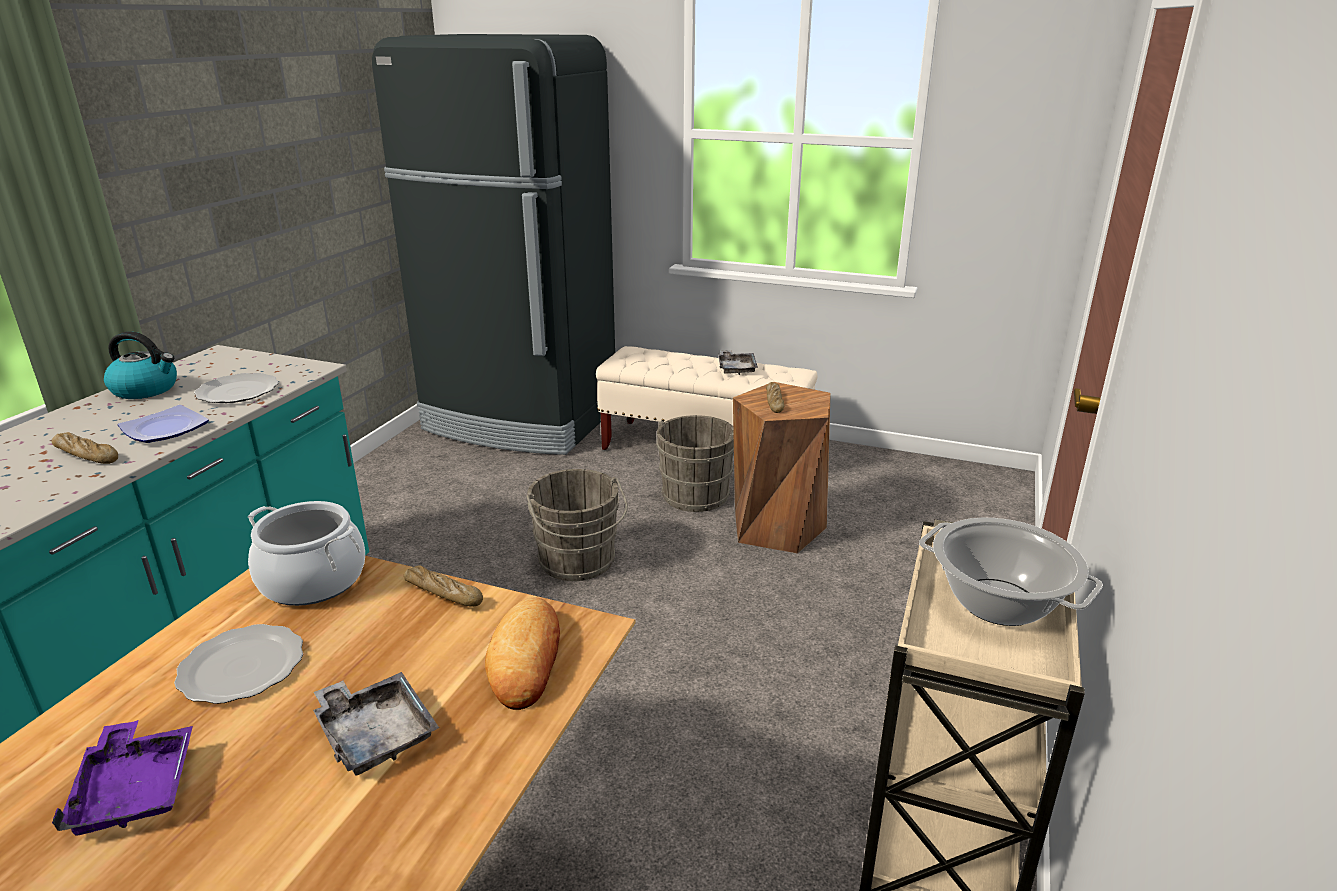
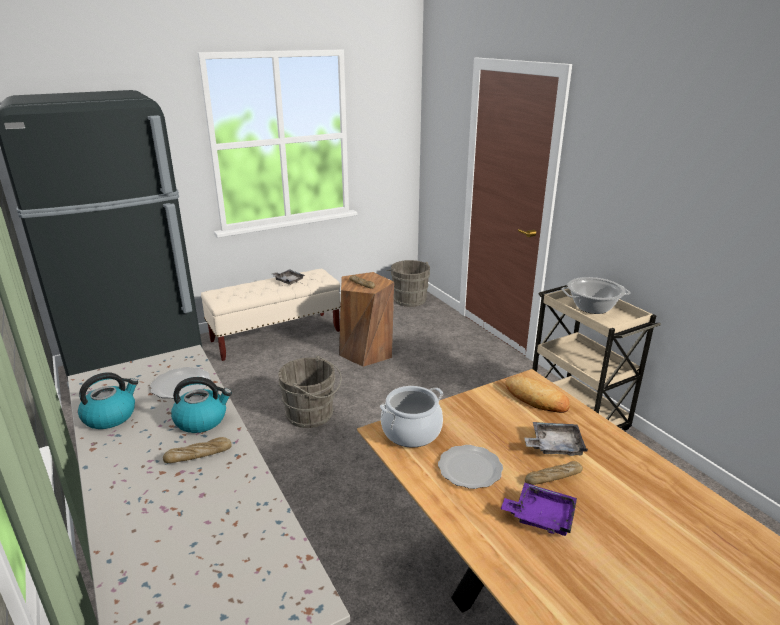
camera: 50 degrees left, 0 degrees up
plate [118,405,209,443] -> kettle [171,377,232,433]
bread [404,565,483,606] -> bread moved to [525,461,583,485]
grey bucket [656,415,734,512] -> grey bucket moved to [386,260,430,307]

